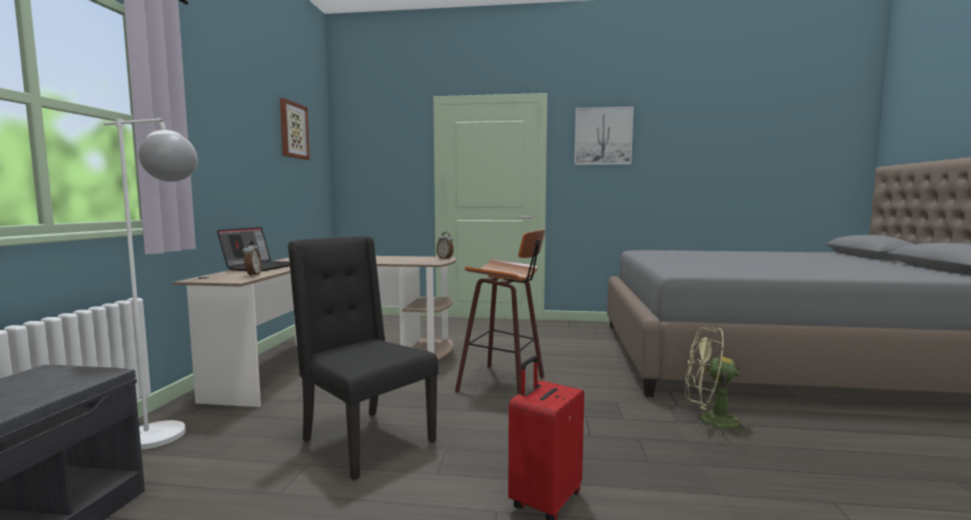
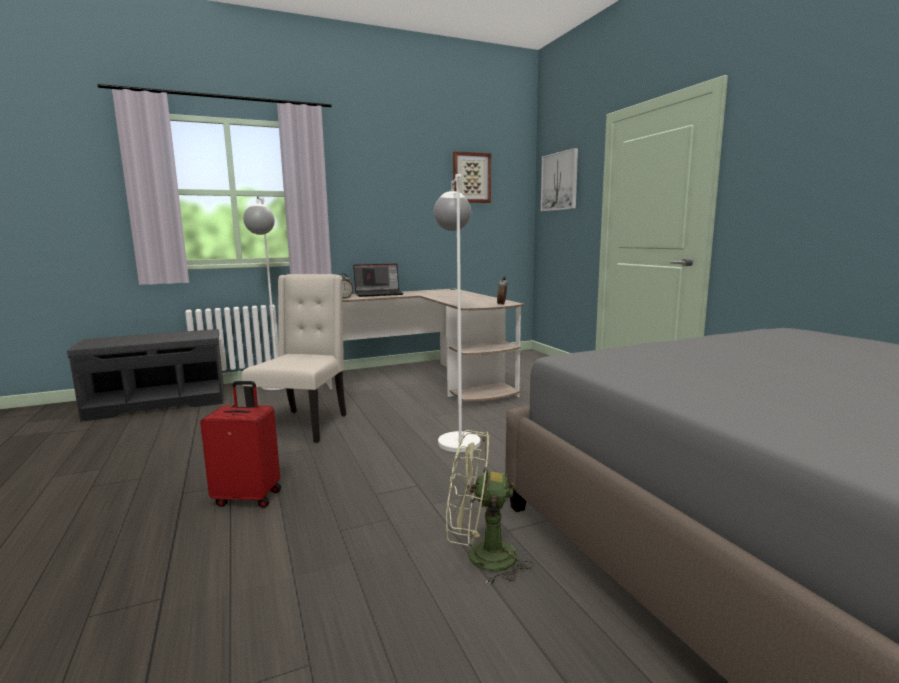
camera: 60 degrees right, 5 degrees up
black chair [288,236,438,480] -> beige chair [242,274,346,443]
stool [455,230,546,395] -> white floor lamp [434,174,480,452]
picture [574,106,633,165] -> picture moved to [541,148,578,211]
green fan [685,326,754,435] -> green fan turned 75 degrees counterclockwise [446,430,533,585]

